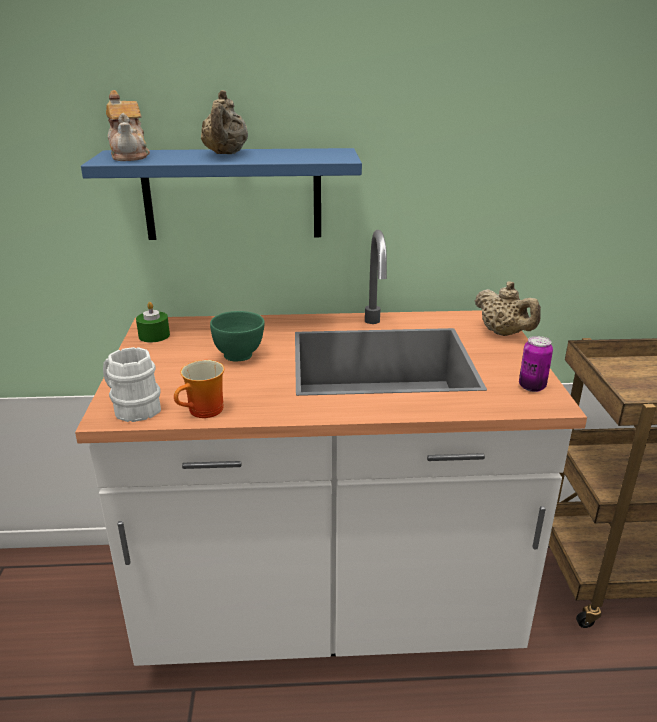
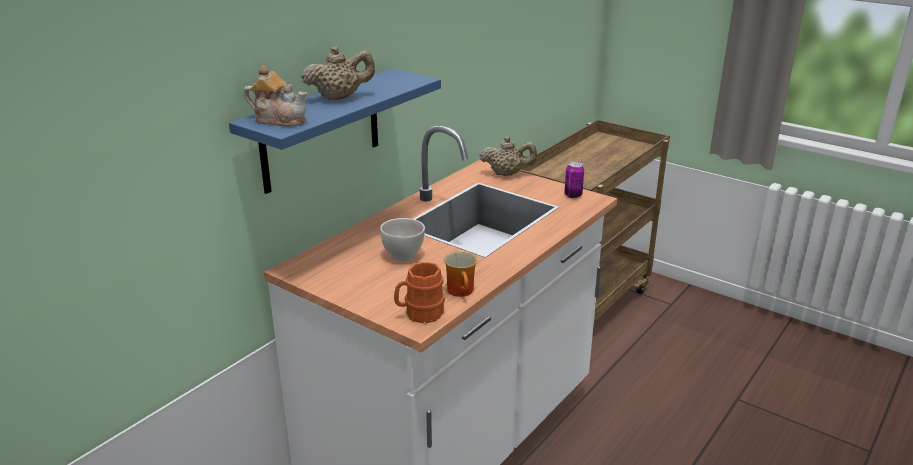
camera: 50 degrees left, 0 degrees up
white mug [103,347,161,422] -> orange mug [394,262,445,323]
green candle [136,302,170,343] -> none
beige teapot [201,90,248,154] -> beige teapot turned 60 degrees counterclockwise [301,46,375,100]
green bowl [210,311,265,361] -> white bowl [380,218,425,261]

